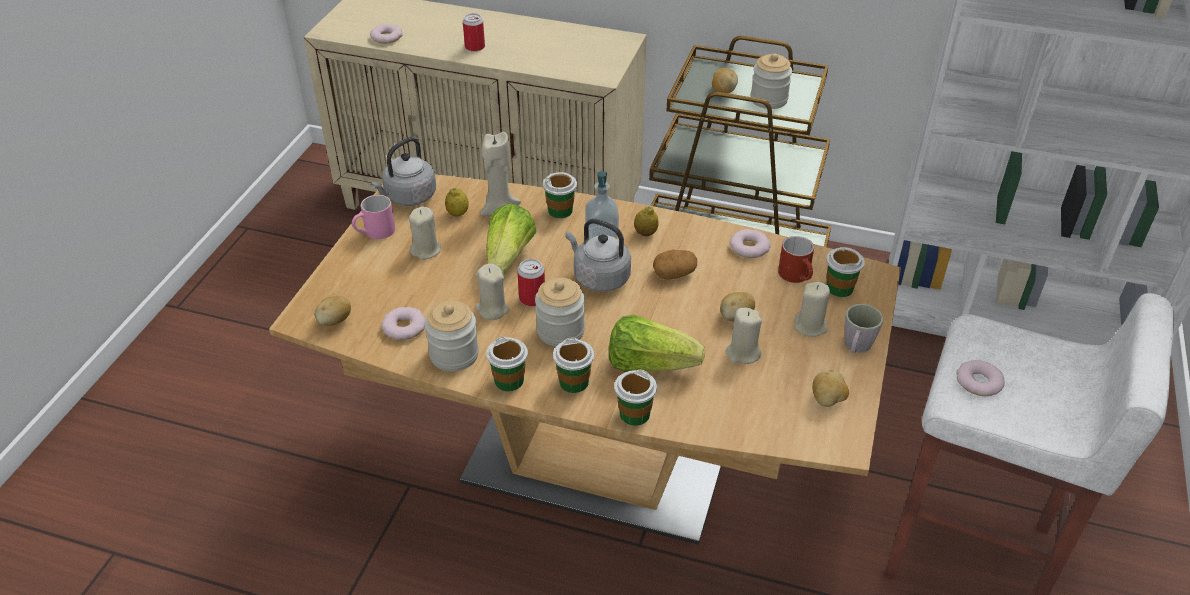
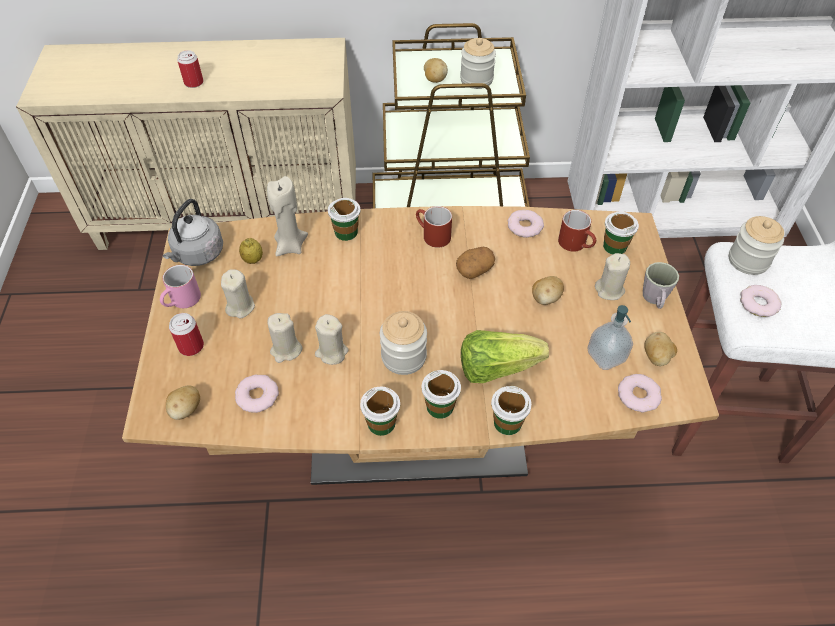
camera: 20 degrees left, 10 degrees up
donut [370,24,403,44] -> donut moved to [618,374,662,413]
jar [425,301,479,372] -> jar moved to [729,216,784,275]
lettuce [486,203,536,275] -> none
can [517,259,545,306] -> can moved to [169,313,204,356]
grey kettle [566,219,631,292] -> none
soap dispenser [585,171,619,239] -> soap dispenser moved to [588,305,633,370]
lemon [634,206,659,236] -> red mug [416,206,452,248]
beige candle [725,308,762,364] -> beige candle moved to [268,313,302,363]

